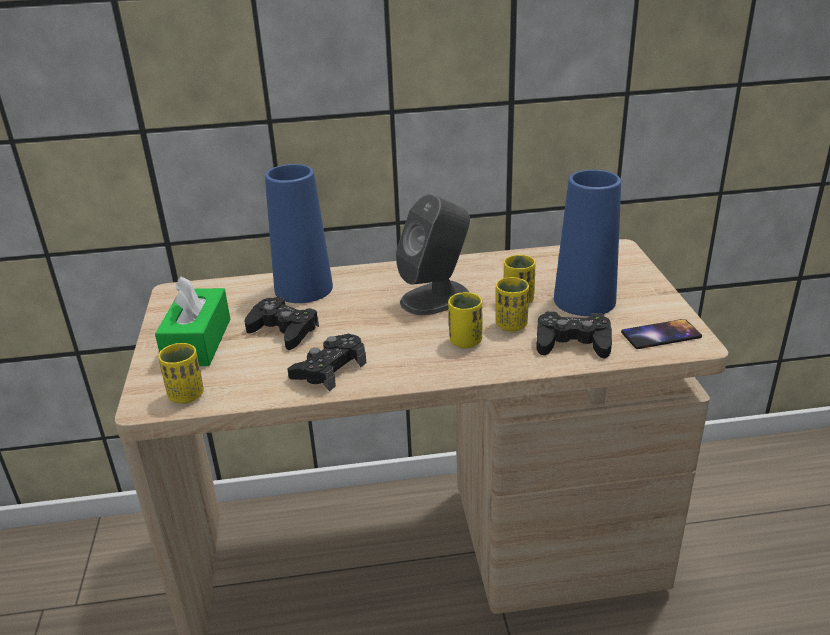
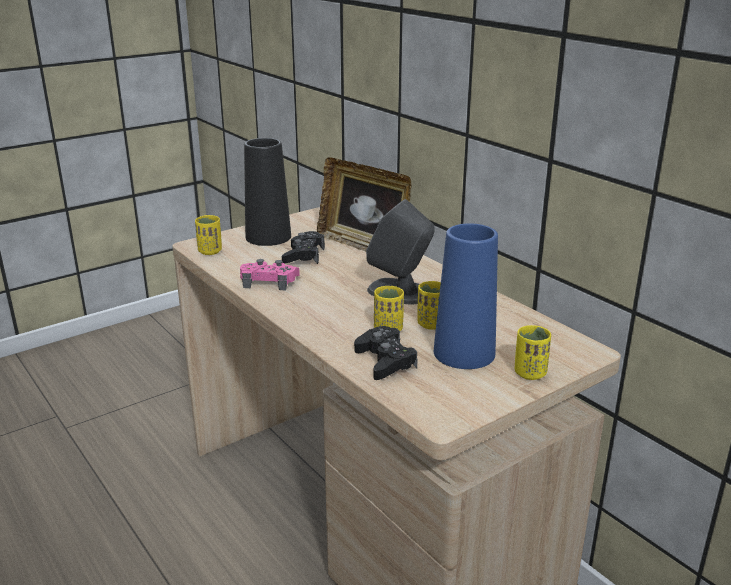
camera: 60 degrees right, 5 degrees down
green tissue box [155,276,230,366] -> black vase [244,138,291,246]
blue vase [265,164,333,303] -> picture frame [317,157,411,252]
black game controller [288,334,366,391] -> pink game controller [240,259,300,290]
yellow cup [448,292,483,348] -> yellow cup moved to [514,325,551,380]
phone [621,319,702,349] -> none

